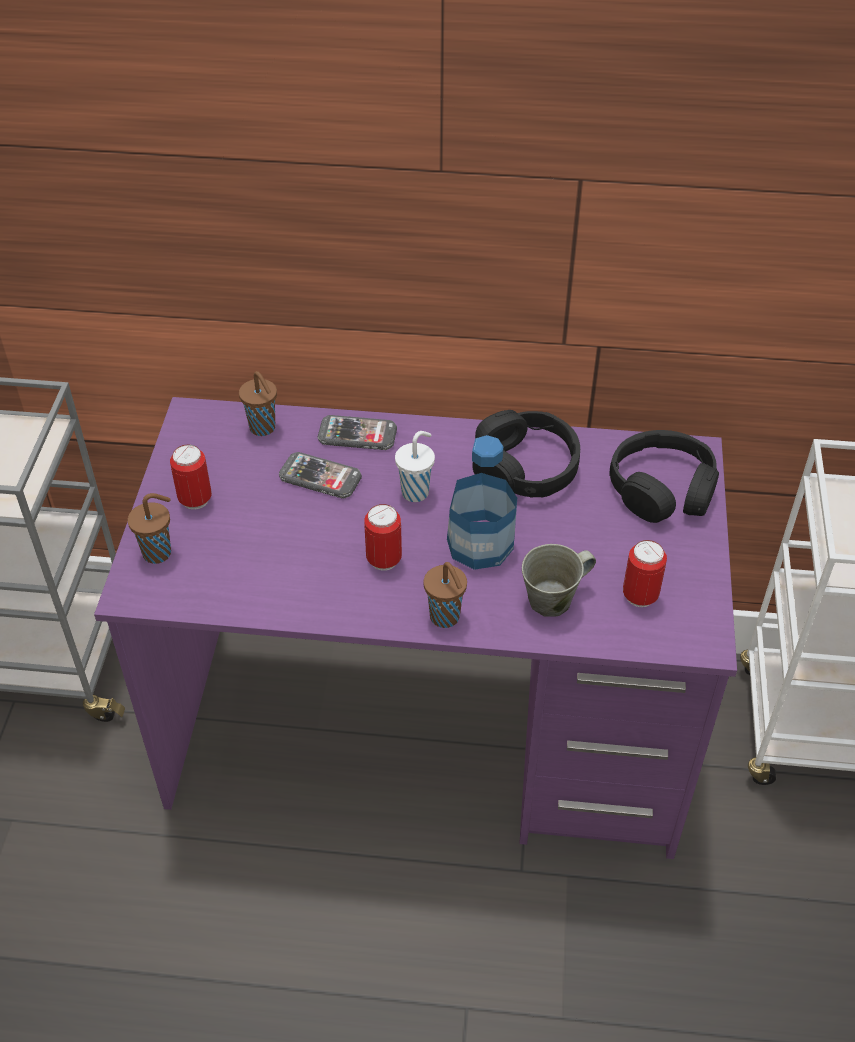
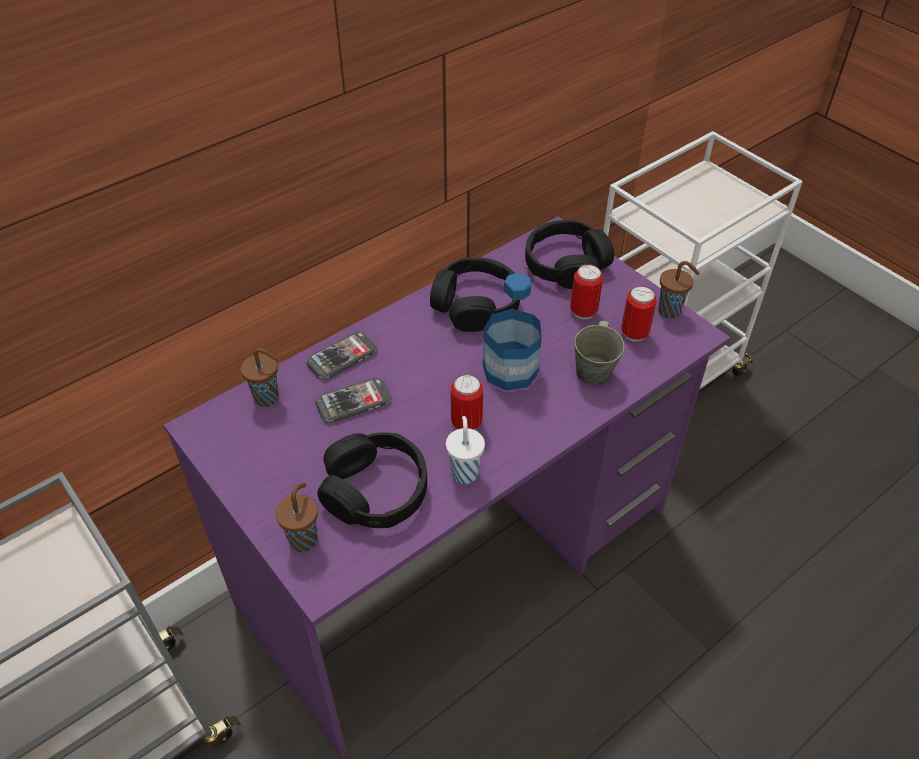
camera: 45 degrees left, 0 degrees up
can [170,444,212,510] -> can moved to [570,264,603,319]
white cup [395,431,435,502] -> white cup moved to [446,416,485,484]
brown cup [424,562,467,628] -> brown cup moved to [658,261,699,319]
none -> black headphones [317,432,427,528]

